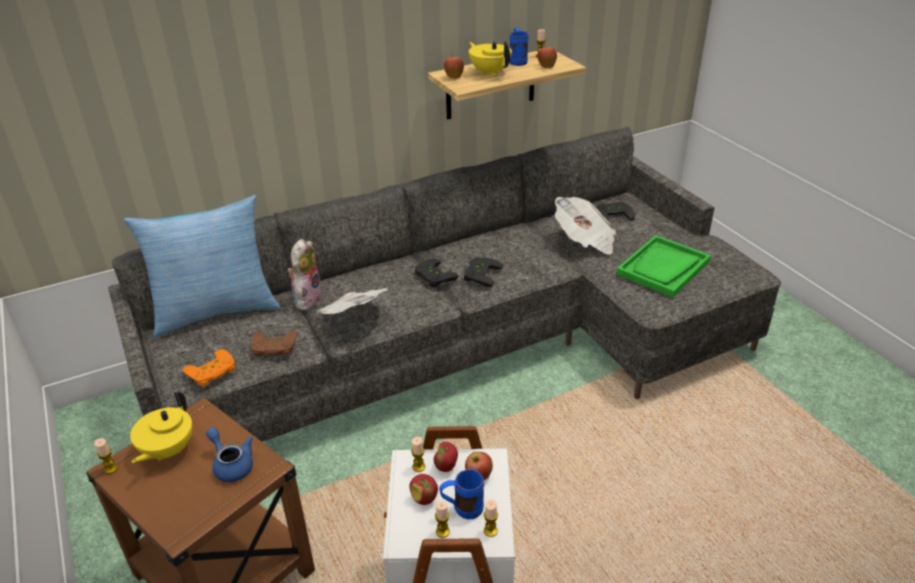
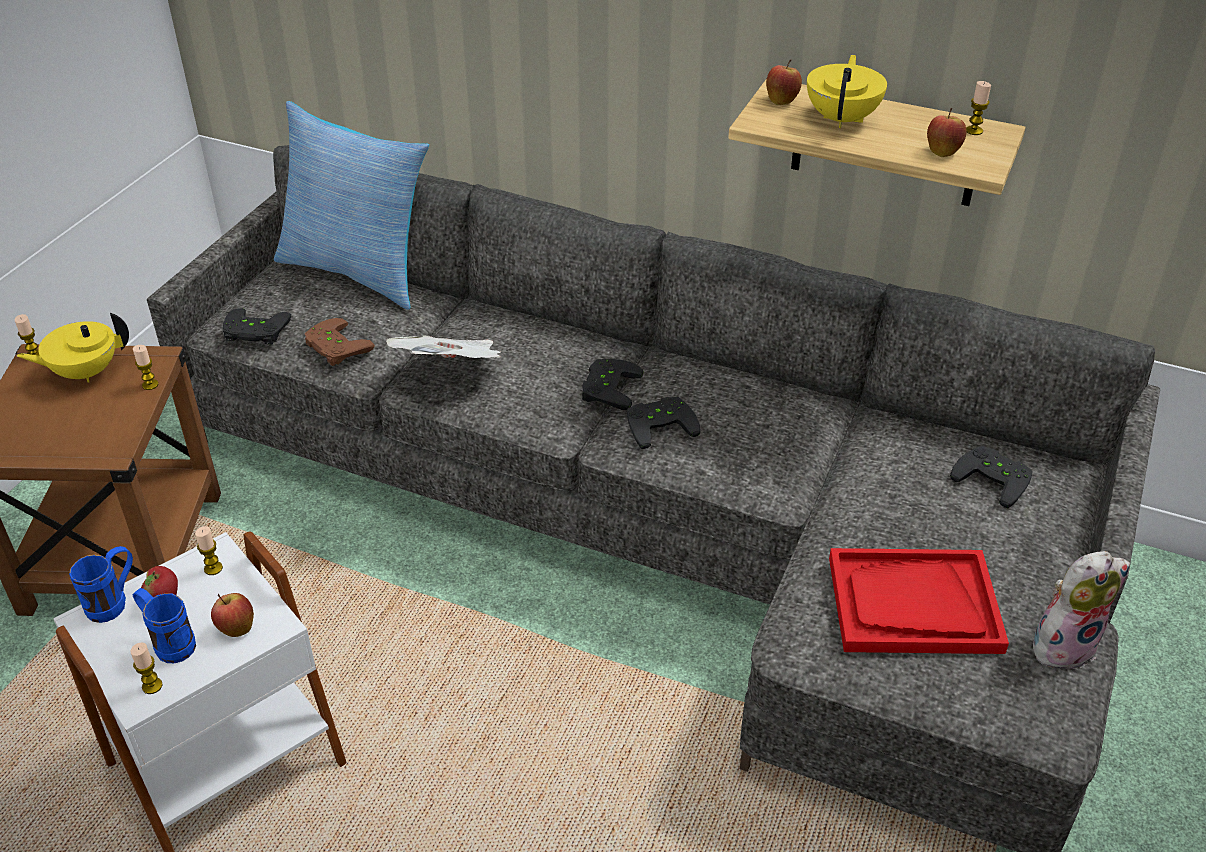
camera: 50 degrees right, 5 degrees up
orange game controller [182,349,235,387] -> black game controller [223,308,291,345]
blue teapot [206,427,253,482] -> none
plush toy [288,239,322,310] -> plush toy moved to [1033,551,1130,670]
apple [434,442,458,472] -> none
candle [435,501,450,538] -> candle moved to [133,345,159,390]
blue mug [509,27,529,66] -> blue mug moved to [69,546,133,623]
newspaper [555,197,616,255] -> none
green tray [616,235,711,298] -> red tray [829,548,1009,654]

